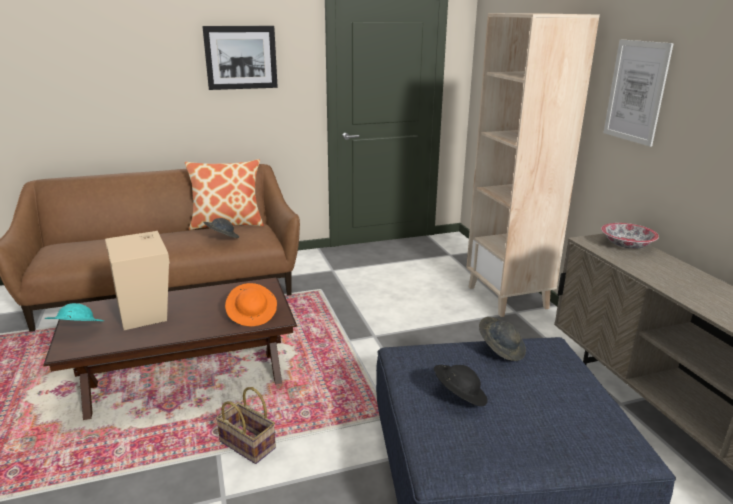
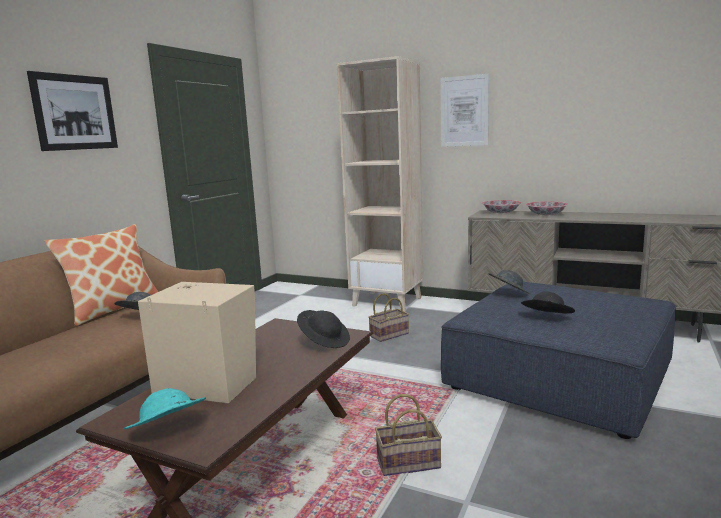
camera: 45 degrees left, 10 degrees down
orange hat [225,283,277,326] -> black hat [297,310,350,348]
none -> basket [368,293,409,342]
none -> bowl [526,201,568,215]

